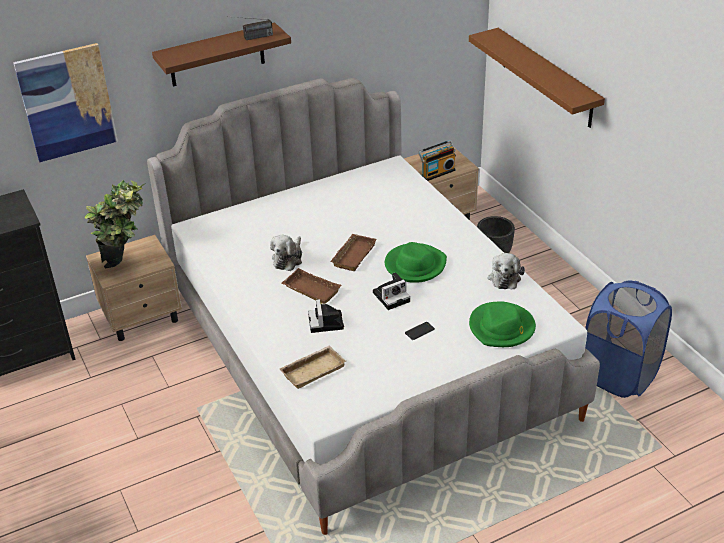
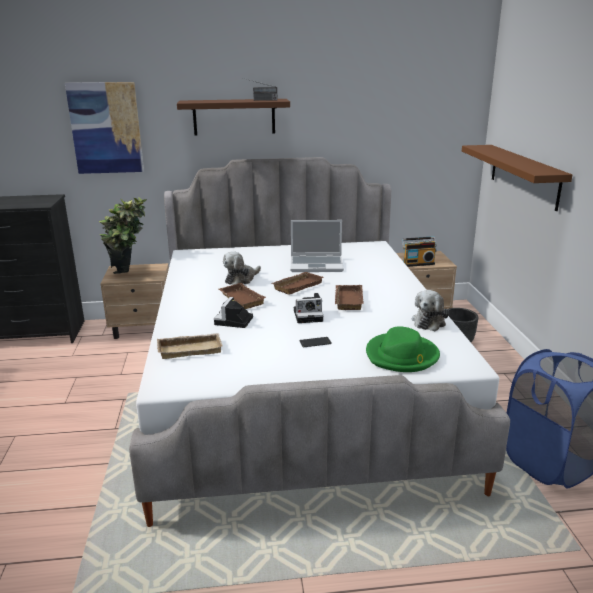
camera: 20 degrees right, 15 degrees down
green hat [385,242,447,283] -> brown tray [335,285,364,310]
none -> laptop [290,220,344,272]

